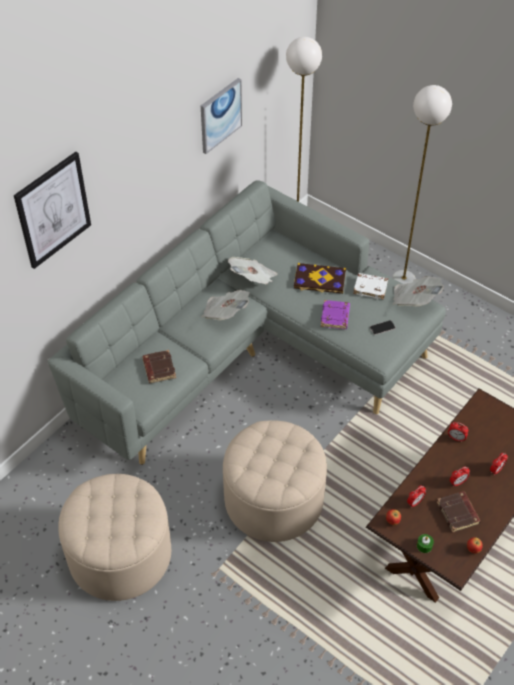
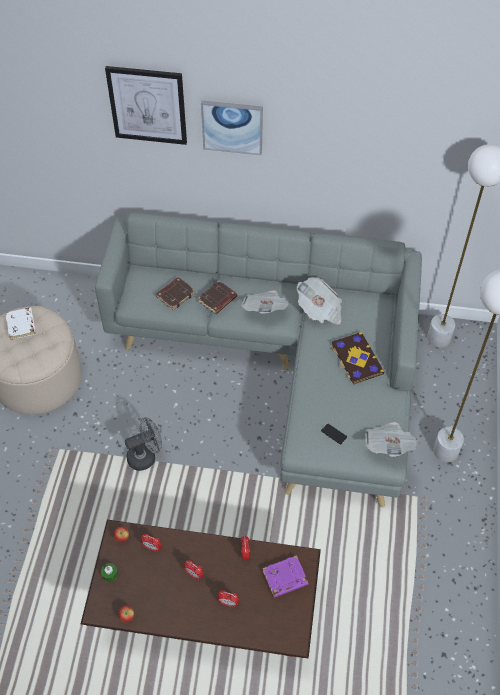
camera: 60 degrees right, 5 degrees up
picture [201,78,242,154] -> picture moved to [201,100,263,155]
beige ottoman [223,420,327,542] -> grey fan [125,417,162,471]
purple book [321,300,350,329] -> purple book moved to [262,555,309,598]
white book [353,273,388,299] -> white book moved to [6,308,36,340]
brown book [437,491,481,533] -> brown book moved to [198,280,237,314]

